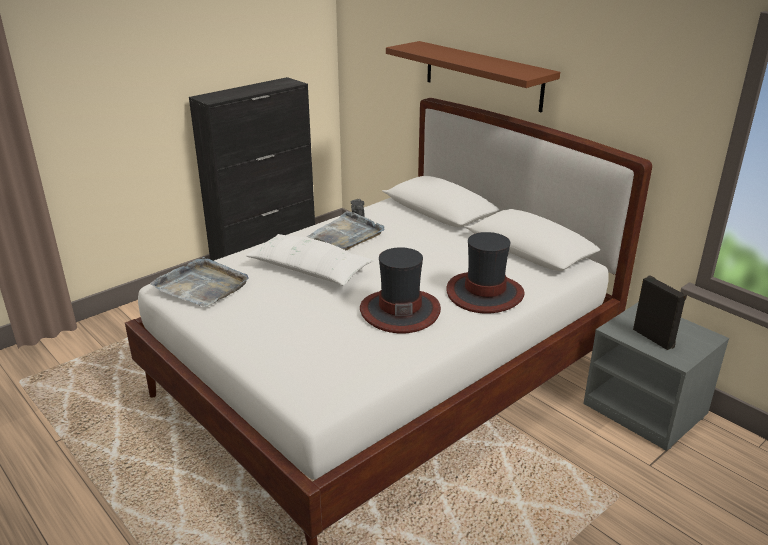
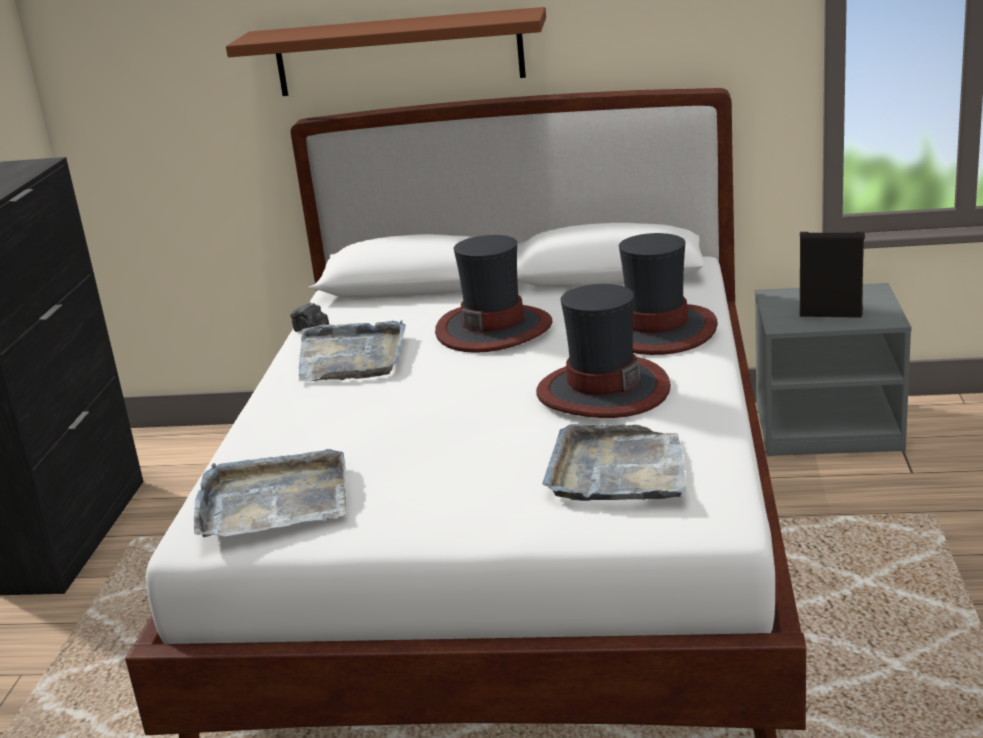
camera: 40 degrees left, 5 degrees down
white pillow [246,234,374,286] -> none
none -> hat [435,235,552,353]
none -> grey tray [542,424,686,501]

